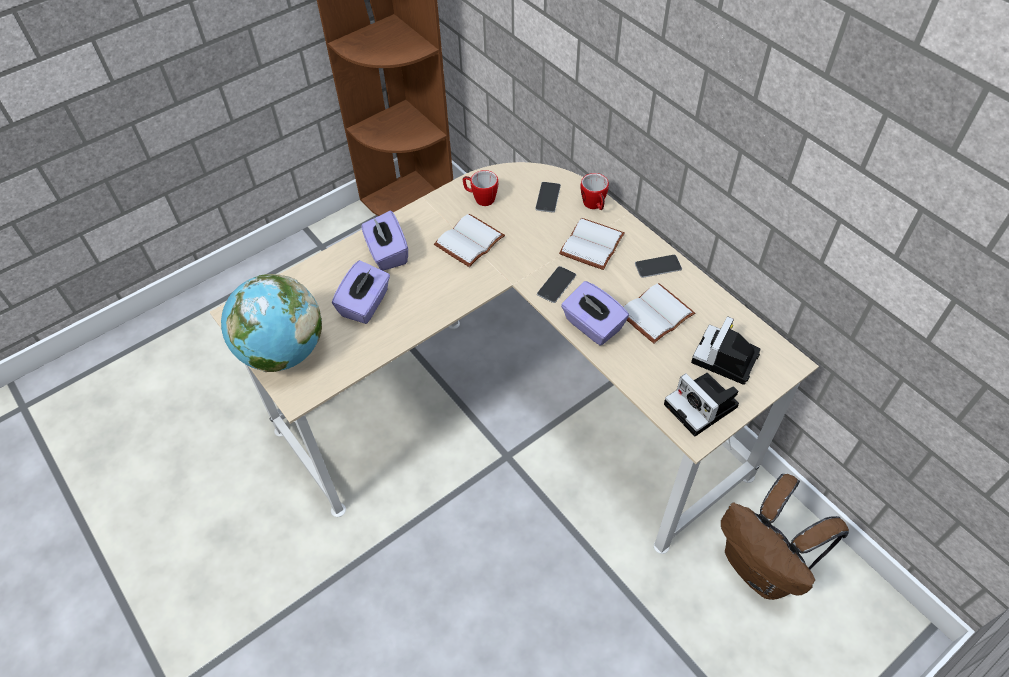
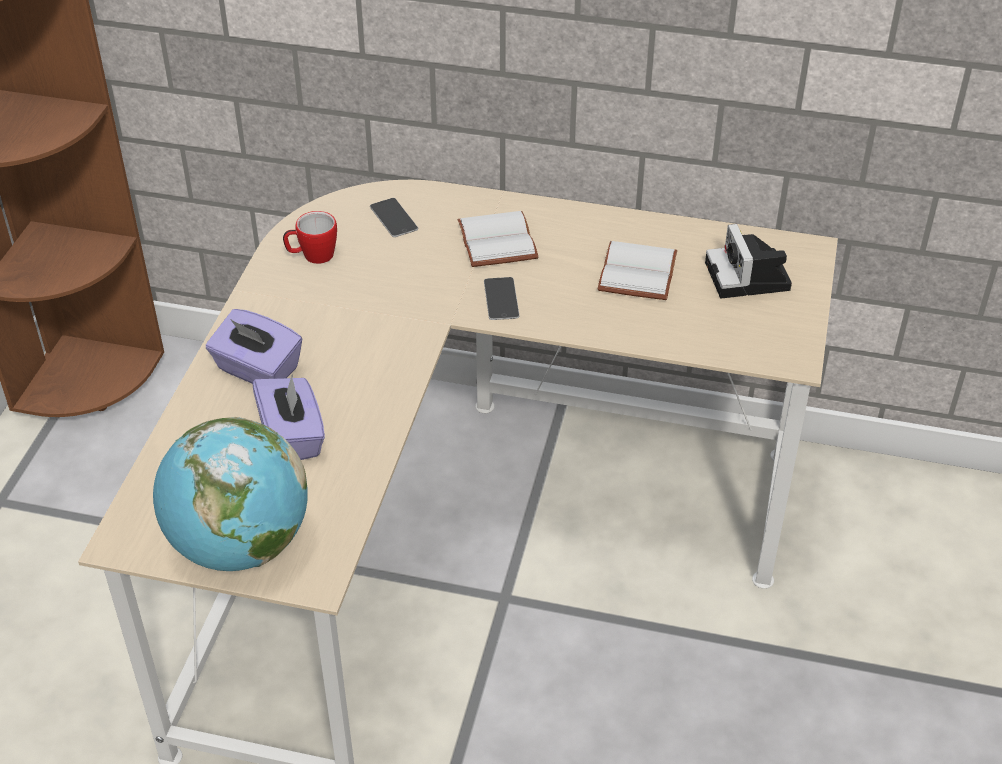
camera: 40 degrees left, 10 degrees down
white book [434,214,505,267] -> none
purple tissue box [561,281,629,346] -> none
mug [580,173,609,210] -> none
phone [635,255,682,278] -> none
camera [664,373,739,436] -> none
brown backpack [721,474,849,600] -> none

